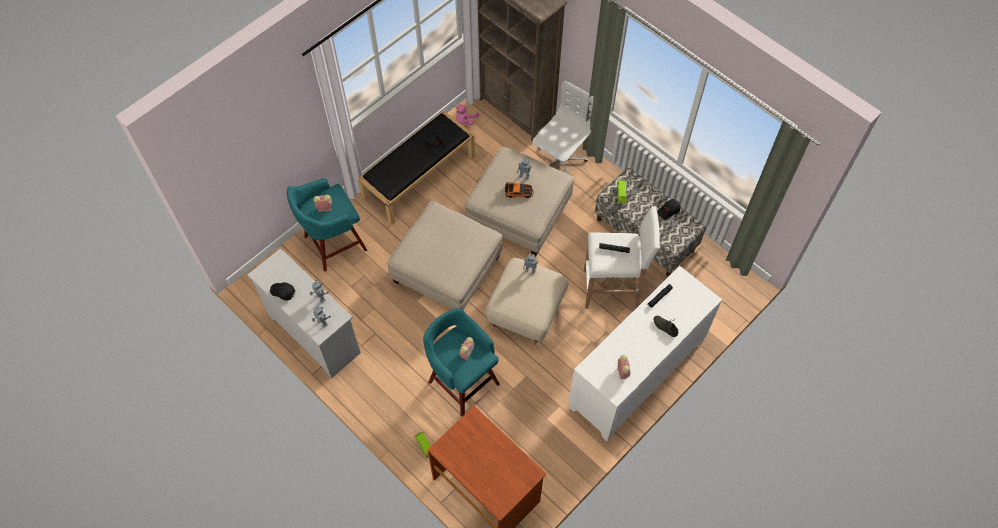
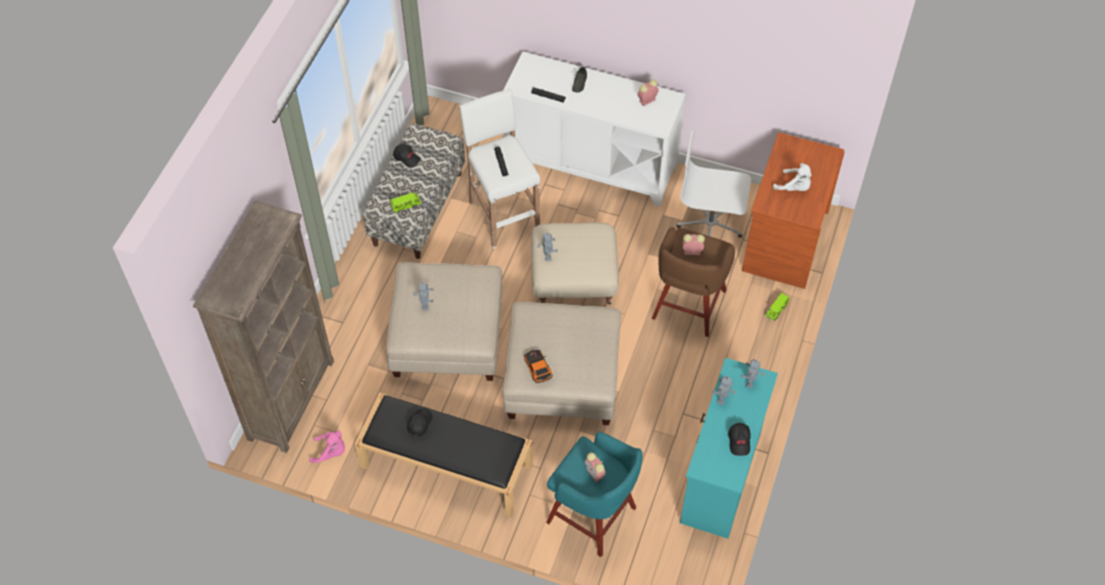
camera: 115 degrees left, 5 degrees down
white dresser [247,248,361,378] -> turquoise dresser [680,358,778,539]
turquoise stool [423,308,500,416] -> brown stool [652,227,735,337]
toy car [505,183,533,198] -> toy car moved to [524,349,553,383]
white office chair [533,81,594,173] -> white office chair moved to [677,130,751,238]
none -> white plush toy [773,163,812,191]

